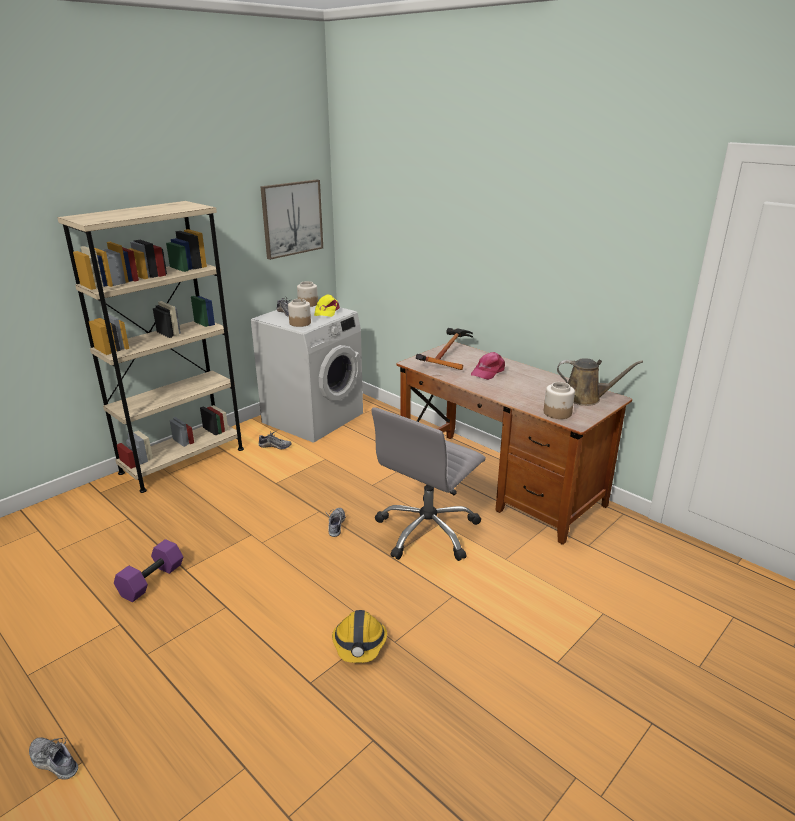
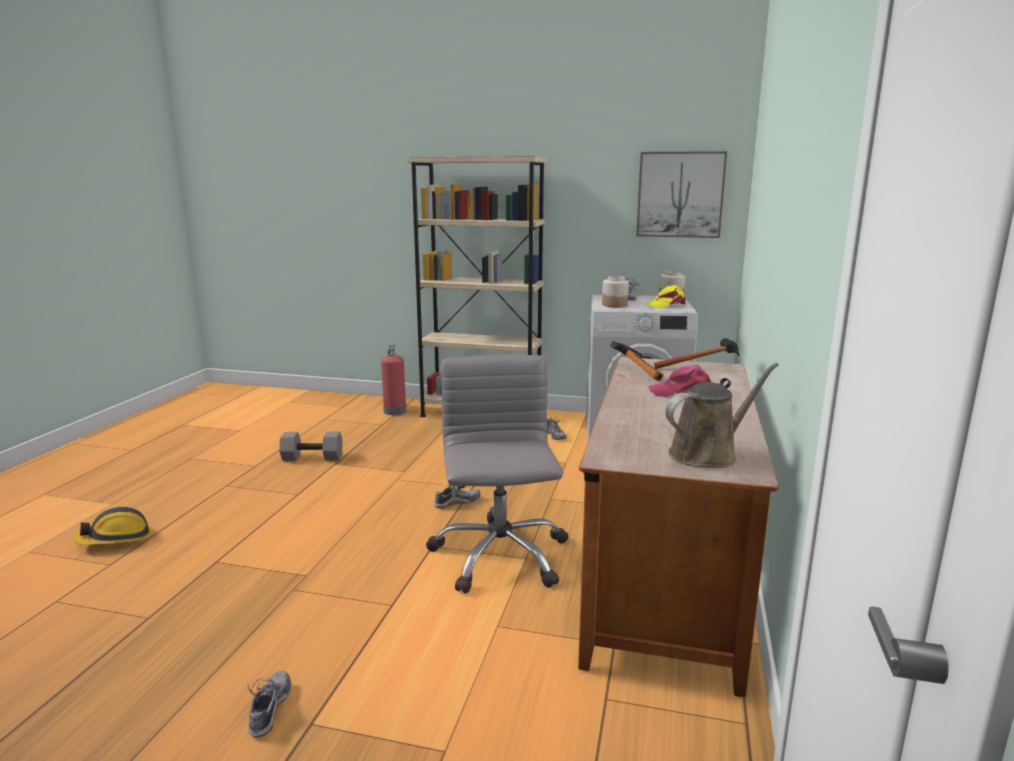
camera: 60 degrees right, 10 degrees down
shoe [29,737,78,780] -> shoe moved to [247,671,291,738]
purple dumbbell [114,539,183,602] -> grey dumbbell [279,432,343,461]
hard hat [332,610,387,663] -> hard hat moved to [74,507,152,545]
grey office chair [371,407,486,561] -> grey office chair turned 75 degrees clockwise [426,354,569,593]
jar [544,382,575,419] -> none
brown watering can [557,359,643,406] -> brown watering can turned 105 degrees counterclockwise [665,363,779,468]
none -> fire extinguisher [381,345,406,415]

